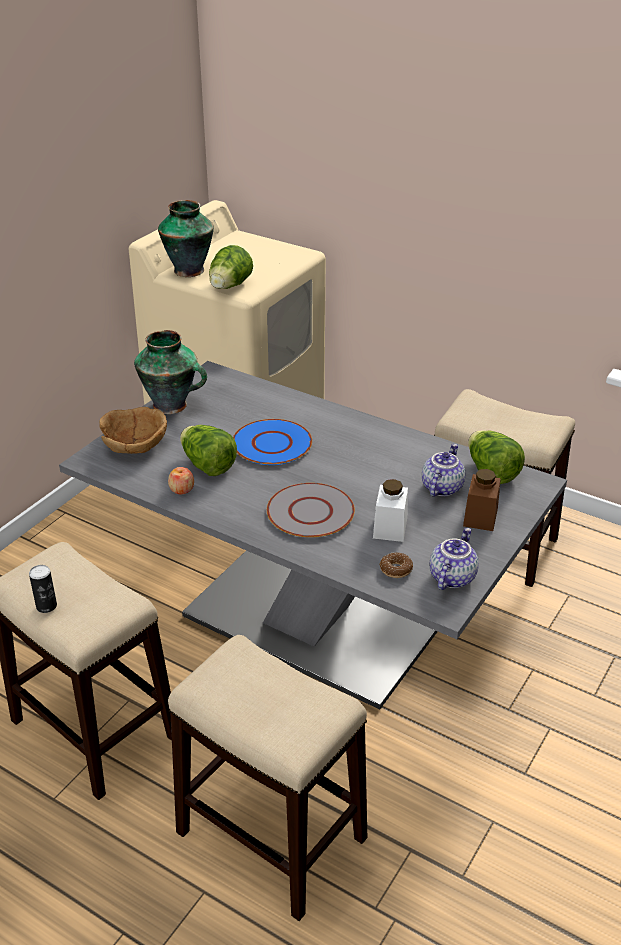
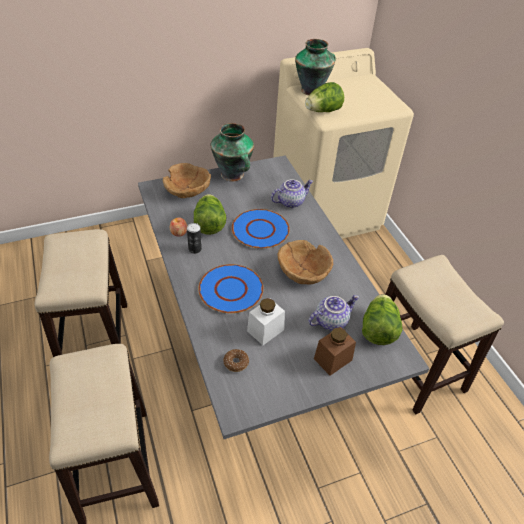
camera: 35 degrees right, 10 degrees up
can [29,565,57,613] -> can moved to [187,223,202,254]
grey plate [267,483,355,538] -> blue plate [198,264,263,313]
teapot [430,528,479,590] -> teapot moved to [271,179,313,208]
none -> brown bowl [277,240,333,284]

